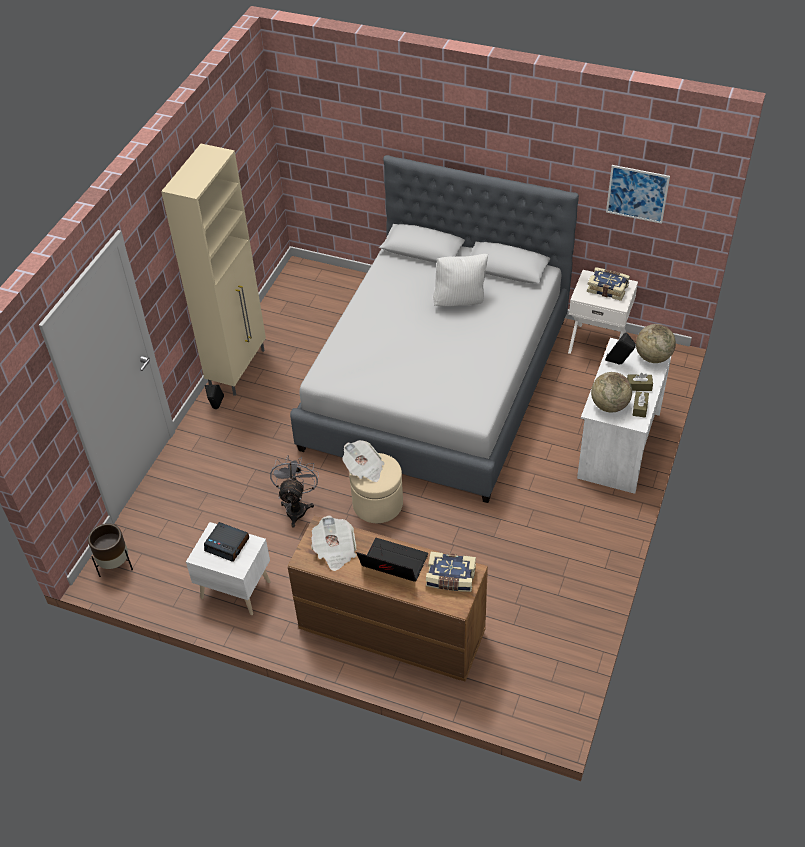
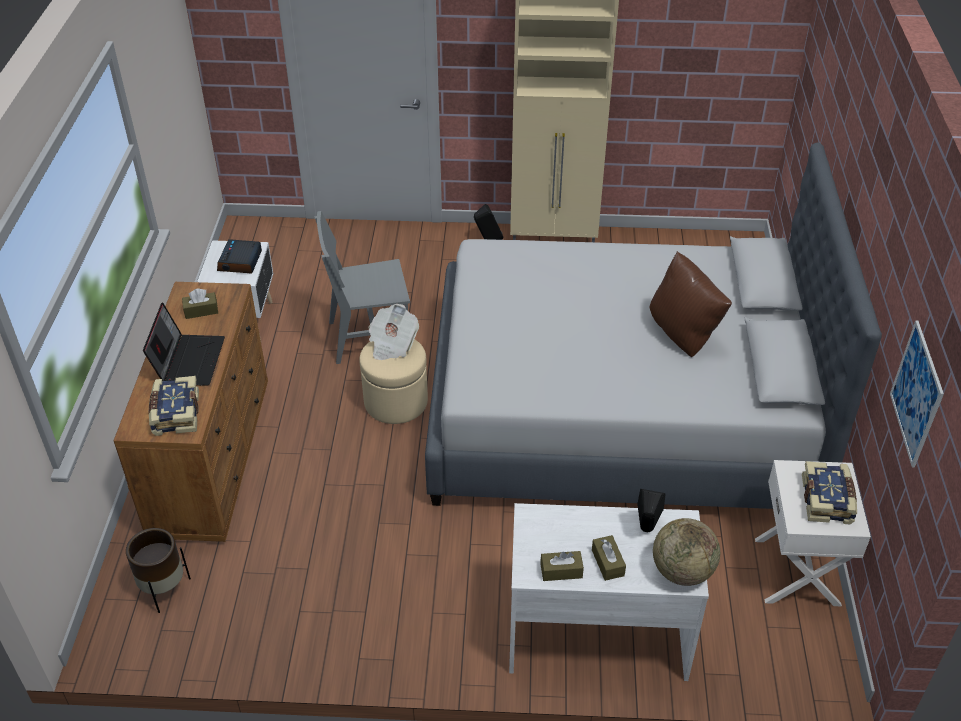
camera: 70 degrees right, 5 degrees down
brown planter [88,523,133,577] -> brown planter moved to [126,528,191,613]
grey fan [270,455,319,527] -> grey chair [314,211,410,364]
newspaper [312,515,356,571] -> brown tissue box [182,288,218,319]
white pillow [433,254,488,307] -> brown pillow [649,251,732,357]
globe [591,372,632,412] -> none

